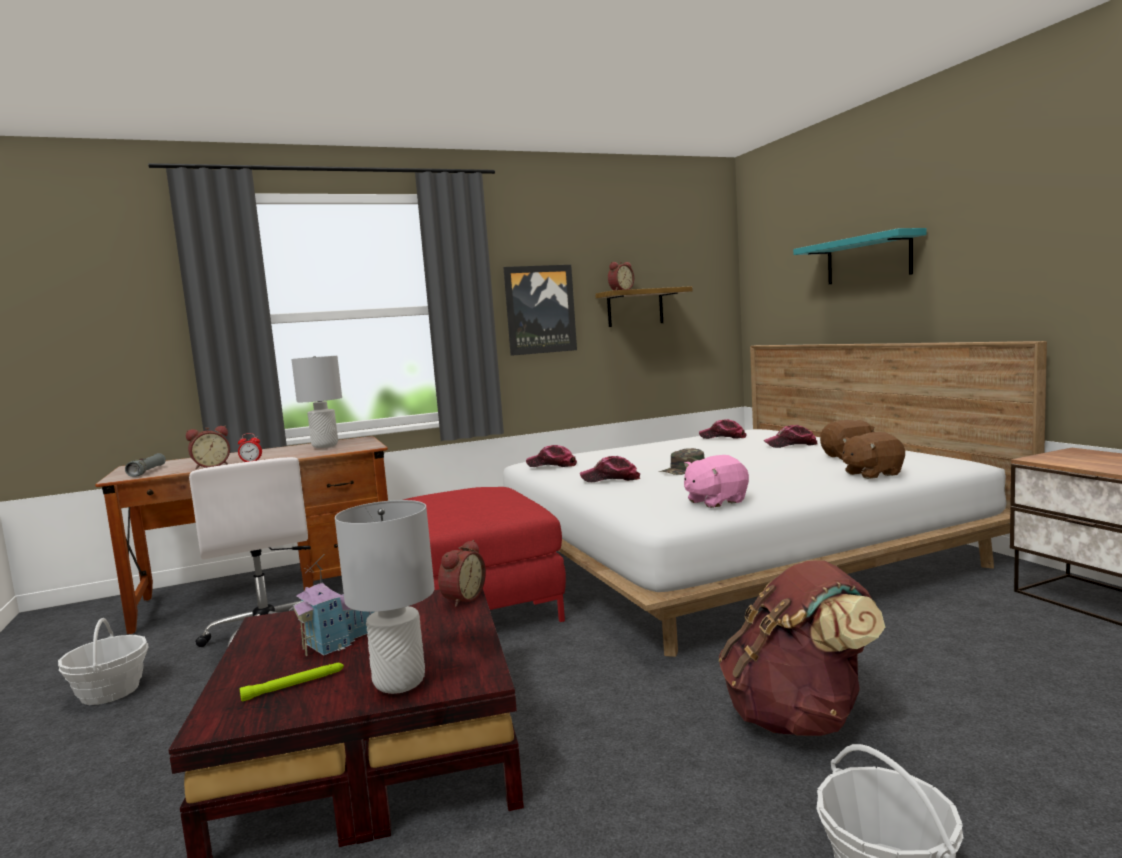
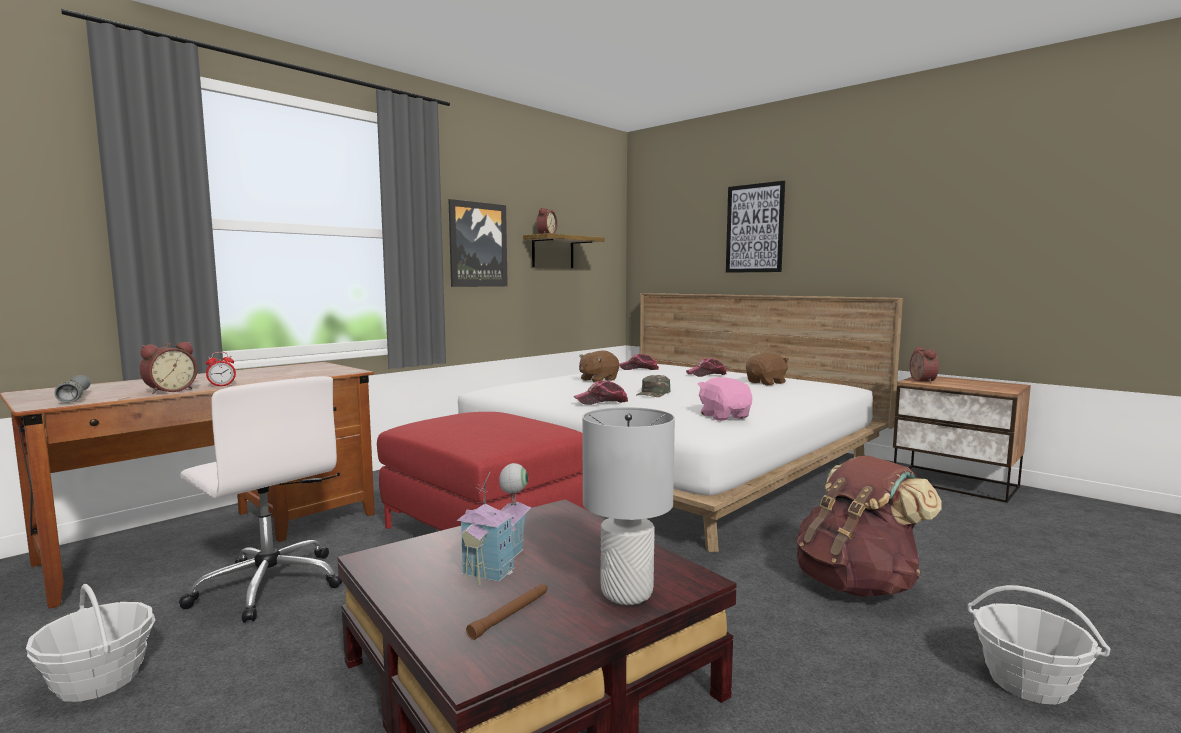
camera: 25 degrees left, 0 degrees up
green flashlight [240,663,344,701] -> brown flashlight [466,584,547,640]
grey table lamp [291,356,342,448] -> none
alarm clock [438,540,486,607] -> alarm clock moved to [910,347,939,383]
cap [526,445,577,467] -> none
pink plush toy [684,455,749,508] -> pink plush toy turned 120 degrees clockwise [698,377,752,421]
turquoise shelf [793,228,927,284] -> picture [726,181,785,273]
brown plush toy [842,432,905,479] -> brown plush toy moved to [579,351,619,383]

